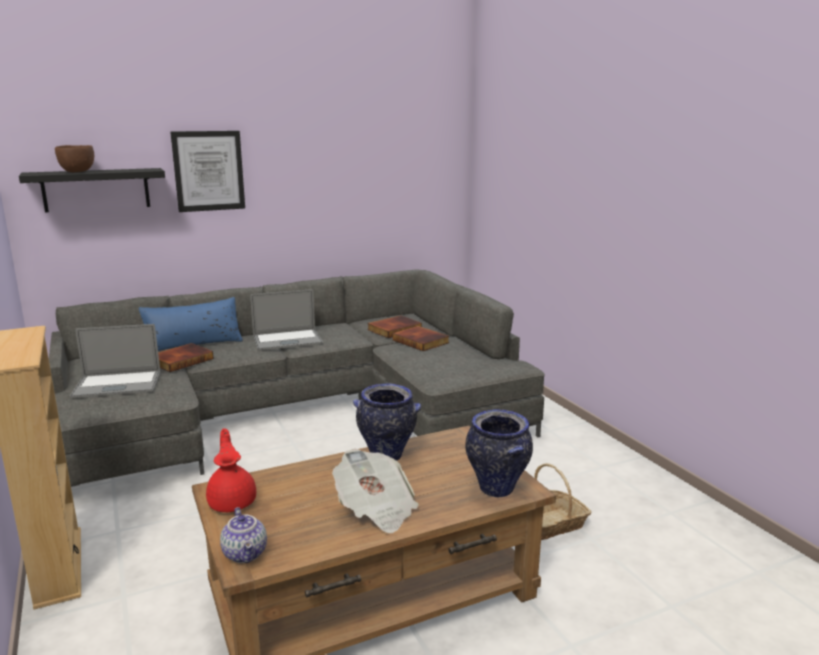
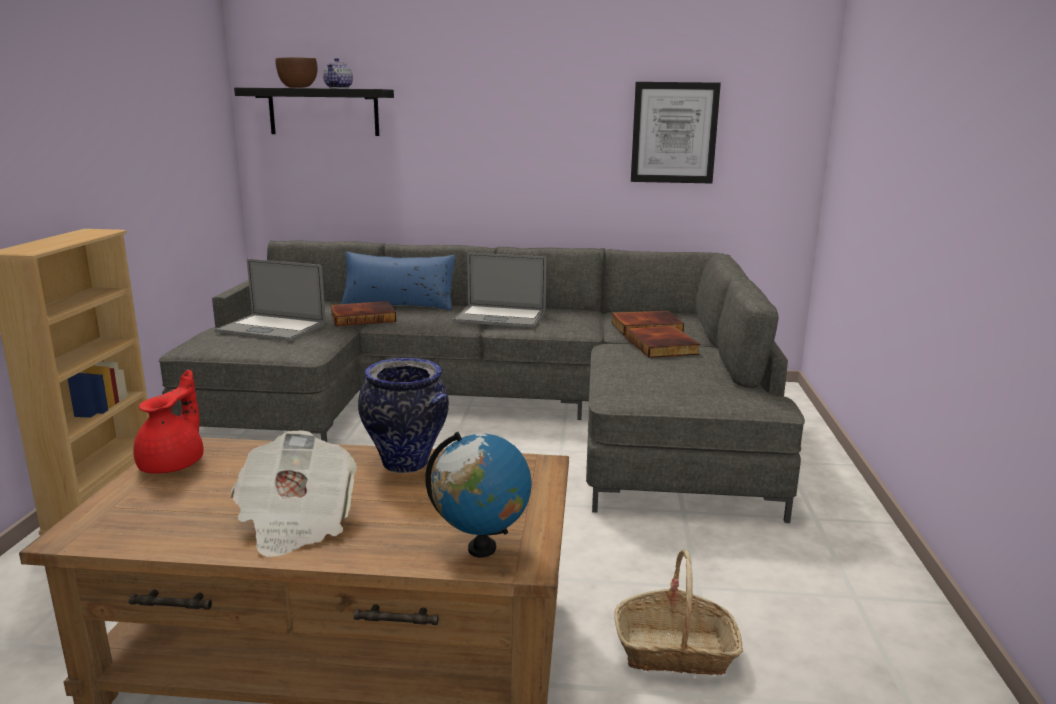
camera: 30 degrees right, 0 degrees up
picture [170,131,245,212] -> picture moved to [631,82,721,183]
teapot [220,507,267,563] -> teapot moved to [323,58,353,88]
vase [465,409,533,497] -> globe [425,432,532,558]

